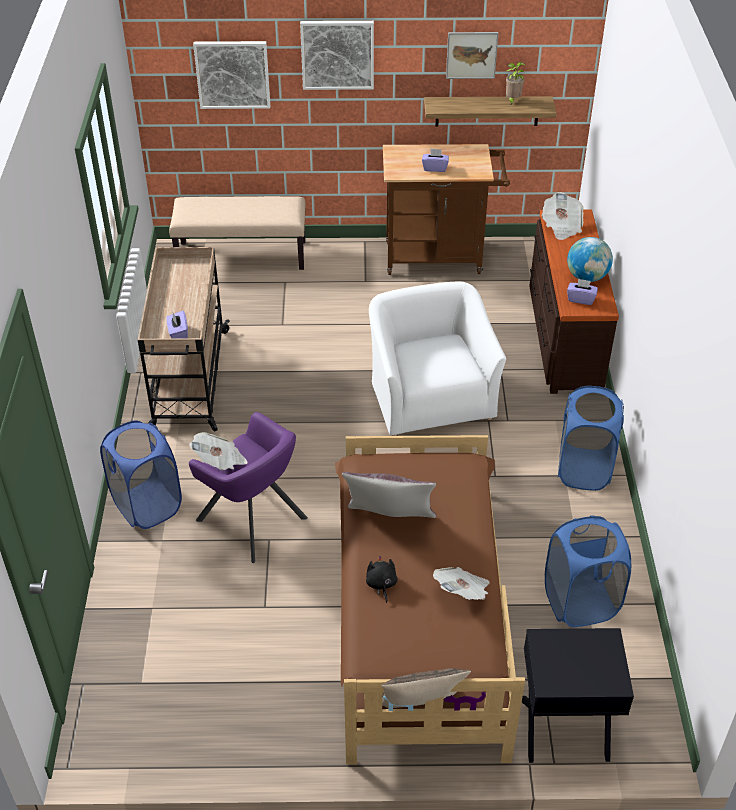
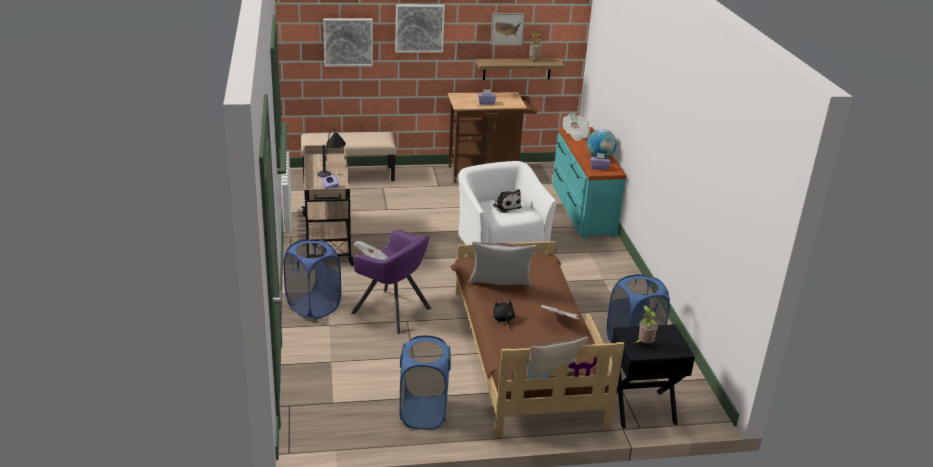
camera: 10 degrees left, 15 degrees down
brown dresser [529,210,619,394] -> turquoise dresser [552,127,627,239]
blue laundry basket [558,386,624,491] -> blue laundry basket moved to [400,335,451,430]
none -> table lamp [317,129,346,178]
none -> plush toy [492,189,521,213]
none -> potted plant [635,305,659,343]

